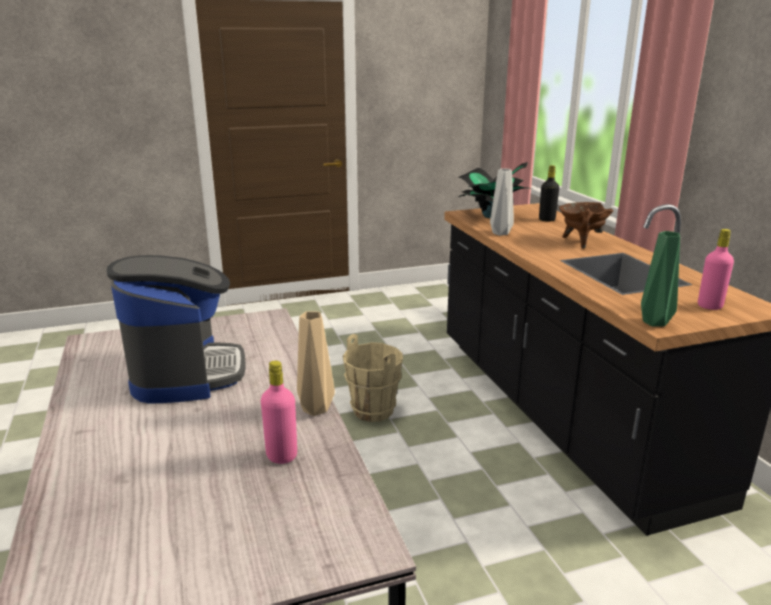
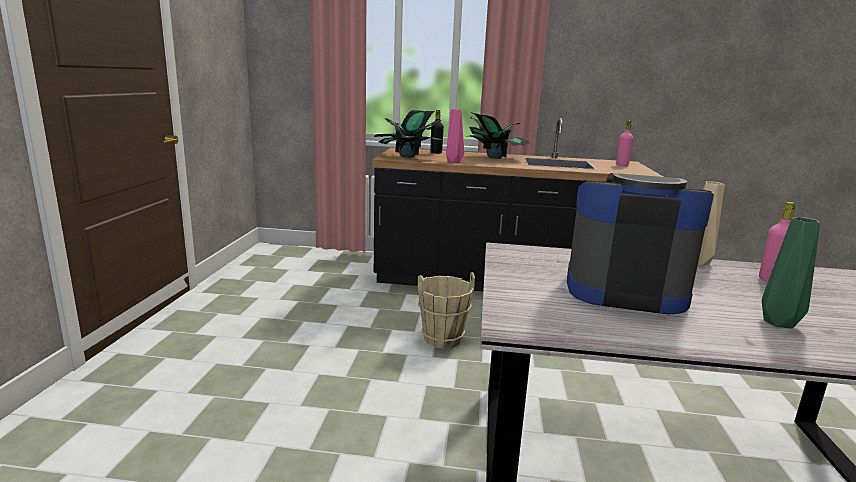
camera: 65 degrees left, 5 degrees down
grey vase [490,168,514,236] -> pink vase [446,109,464,163]
brown cooking pot [559,202,613,249] -> potted plant [466,113,530,159]
green vase [641,231,680,326] -> green vase moved to [762,217,820,328]

